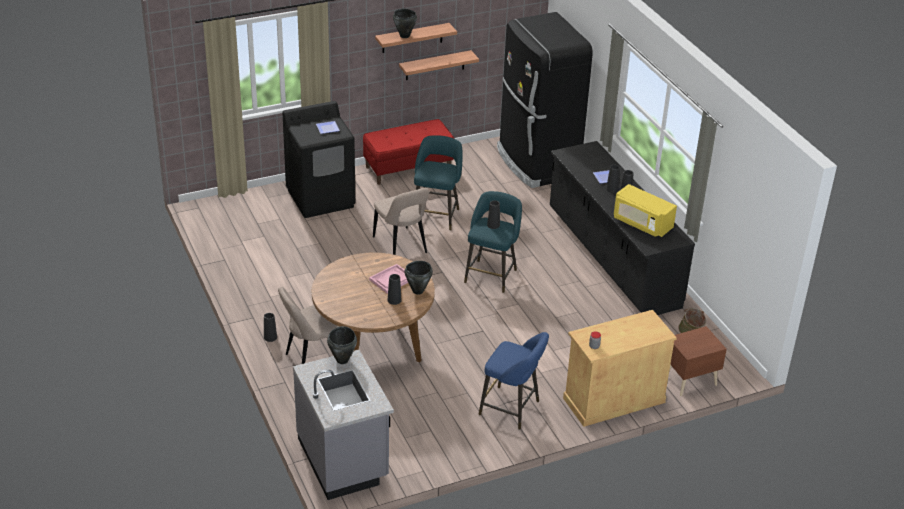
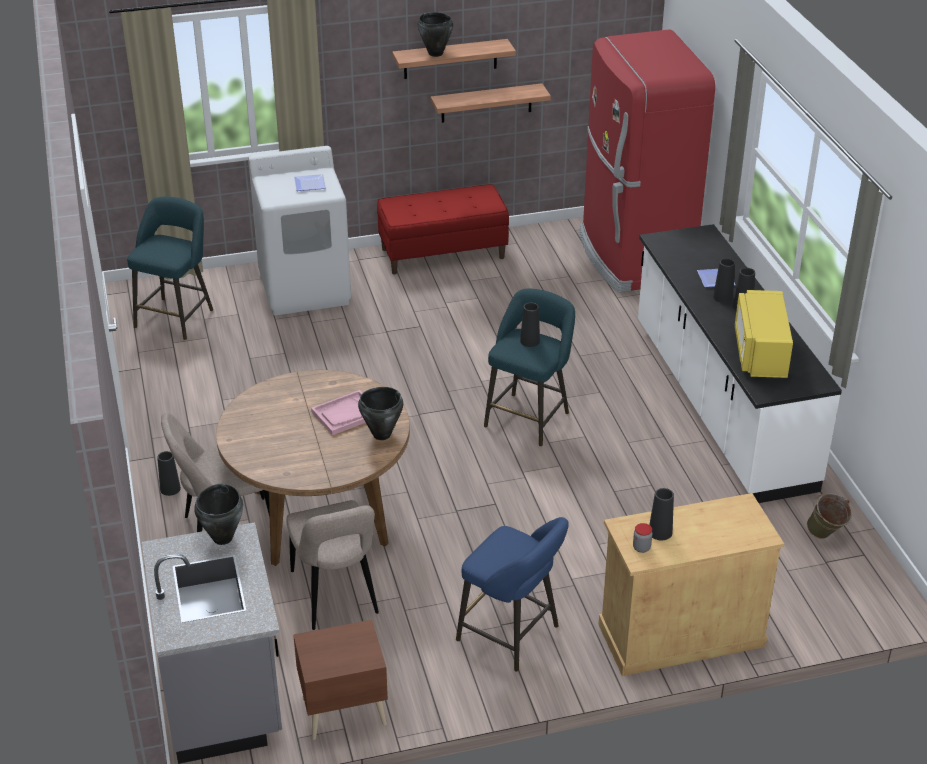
camera: 10 degrees right, 0 degrees up
black washing machine [282,101,355,218] -> white washing machine [248,146,351,315]
beige chair [373,188,429,255] -> beige chair moved to [286,500,379,630]
black vase [388,274,401,305] -> black vase moved to [649,488,674,540]
turquoise stool [414,135,463,231] -> turquoise stool moved to [127,197,213,340]
black fridge [497,12,593,188] -> red fridge [580,29,715,293]
black counter [550,141,695,315] -> white counter [638,224,842,503]
yellow microwave [614,184,677,237] -> yellow microwave turned 45 degrees clockwise [735,290,793,378]
brown nightstand [669,326,727,396] -> brown nightstand moved to [293,620,388,740]

